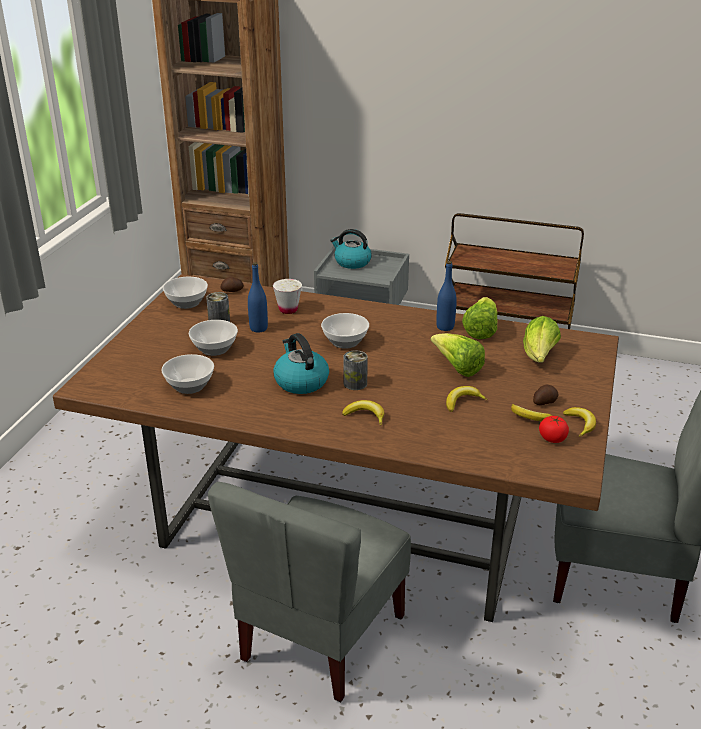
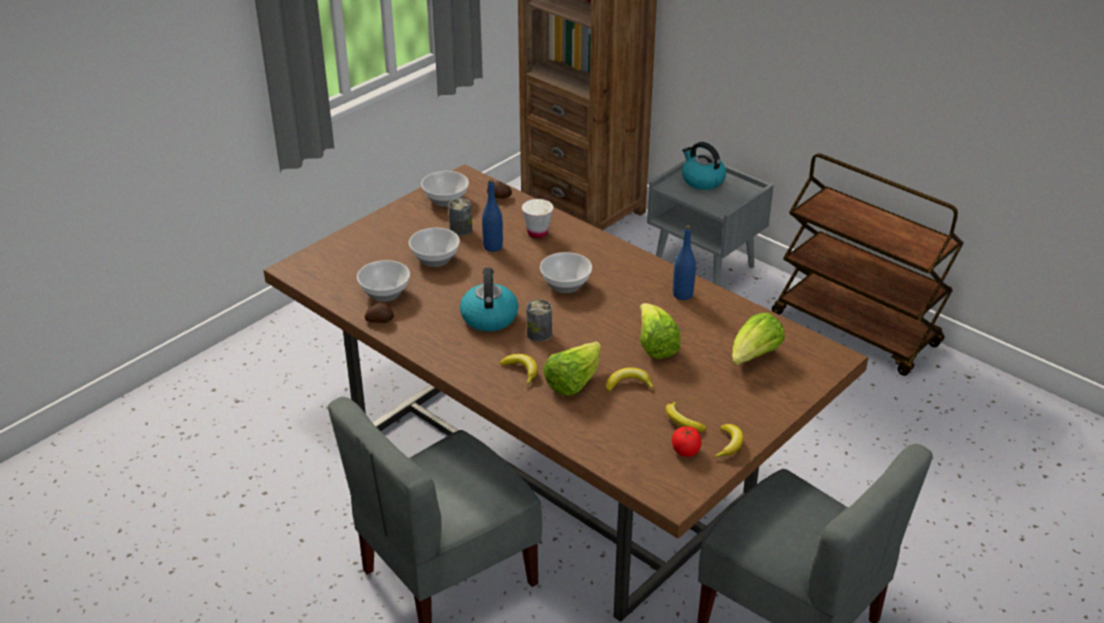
camera: 25 degrees right, 5 degrees up
lettuce [462,297,497,339] -> lettuce moved to [543,341,601,396]
potato [533,385,559,405] -> potato moved to [365,303,394,323]

